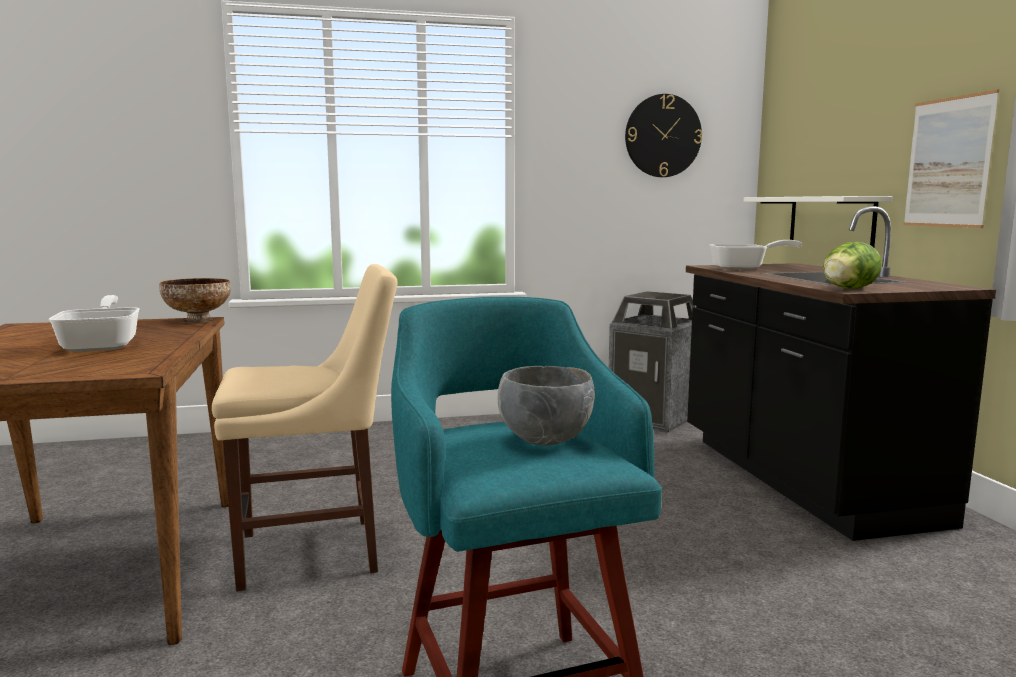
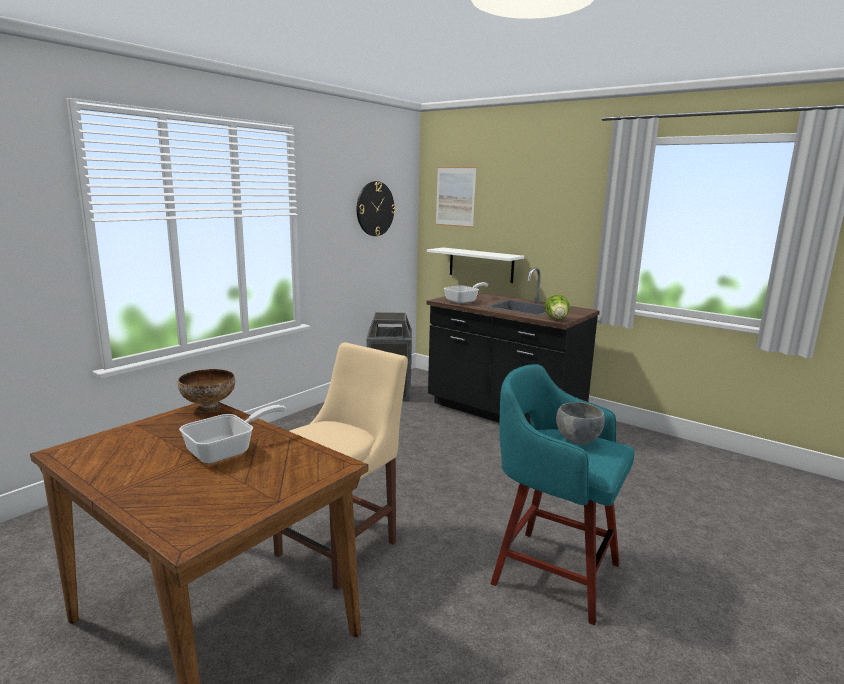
camera: 40 degrees left, 5 degrees up
frying pan [49,295,140,352] -> frying pan turned 105 degrees clockwise [179,405,286,464]
picture [903,89,999,228] -> picture moved to [436,167,476,228]

